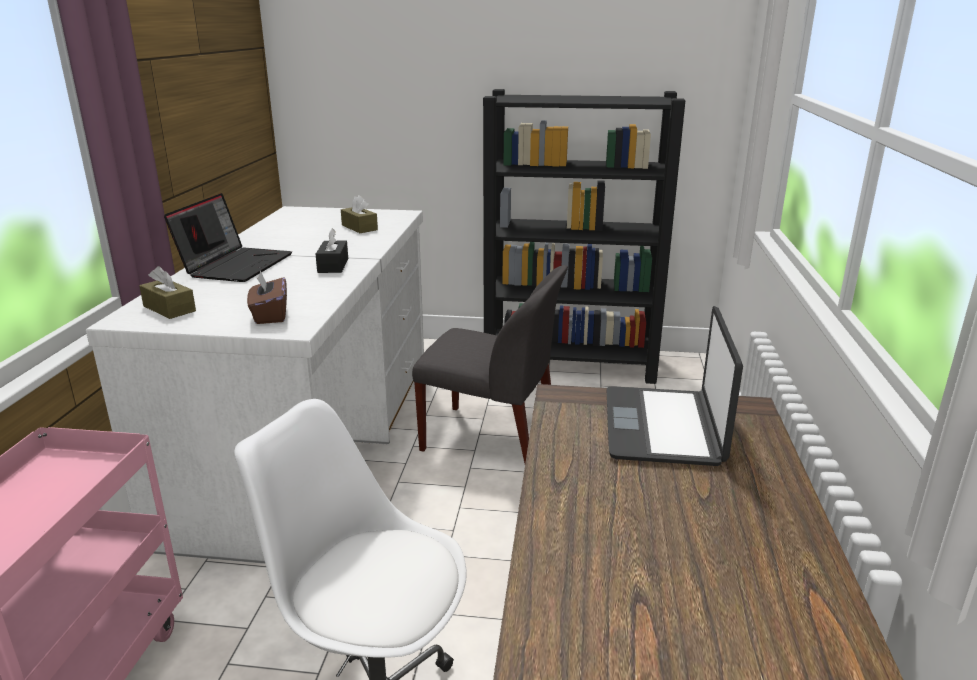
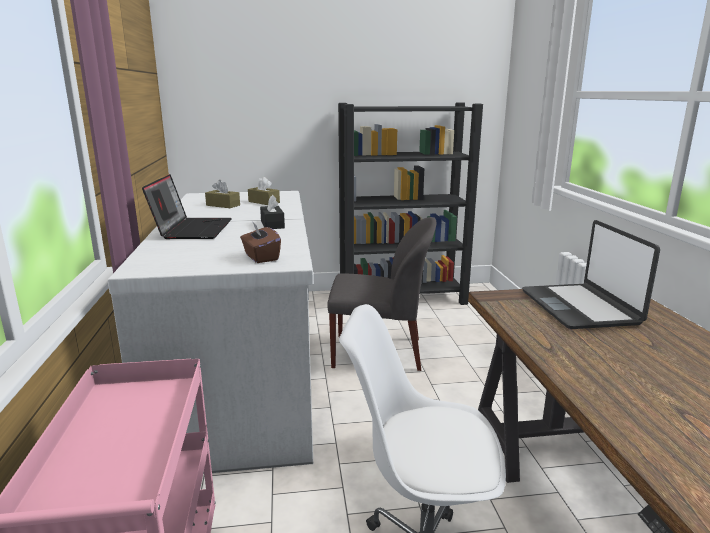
camera: 15 degrees left, 5 degrees down
brown tissue box [139,266,196,319] -> brown tissue box moved to [205,180,240,208]

